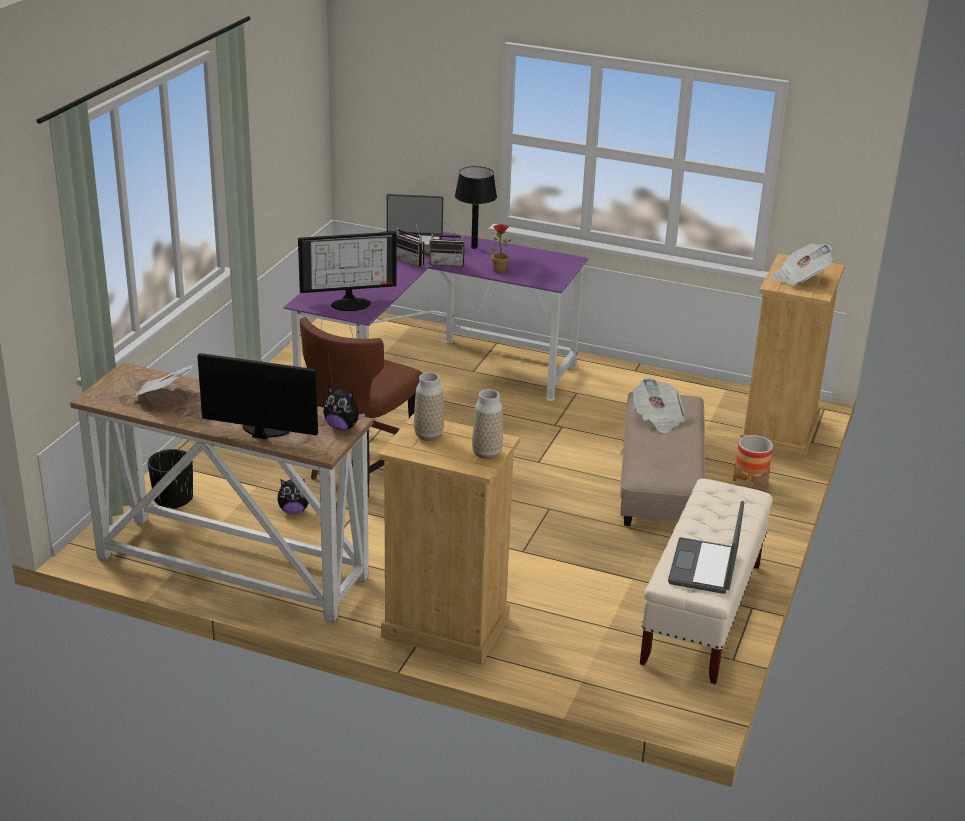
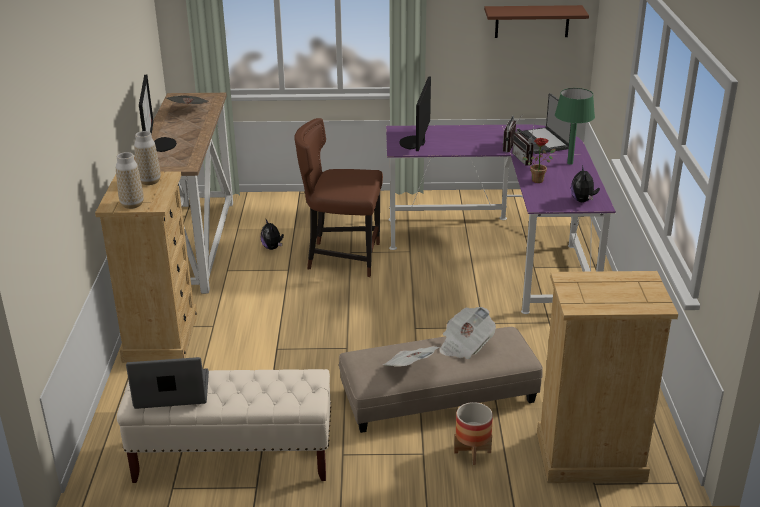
camera: 70 degrees right, 0 degrees up
black planter [148,449,193,509] -> none
monitor [298,232,396,312] -> monitor turned 45 degrees clockwise [399,76,431,151]
plush toy [323,386,365,430] -> plush toy moved to [571,166,600,202]
black table lamp [455,166,497,249] -> green table lamp [555,88,595,165]
newspaper [771,243,833,286] -> newspaper moved to [383,346,440,367]
none -> brown shelf [484,5,589,38]

